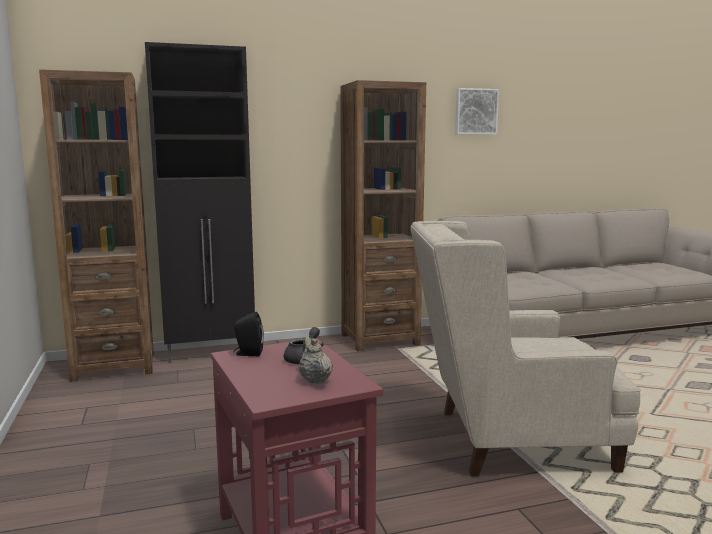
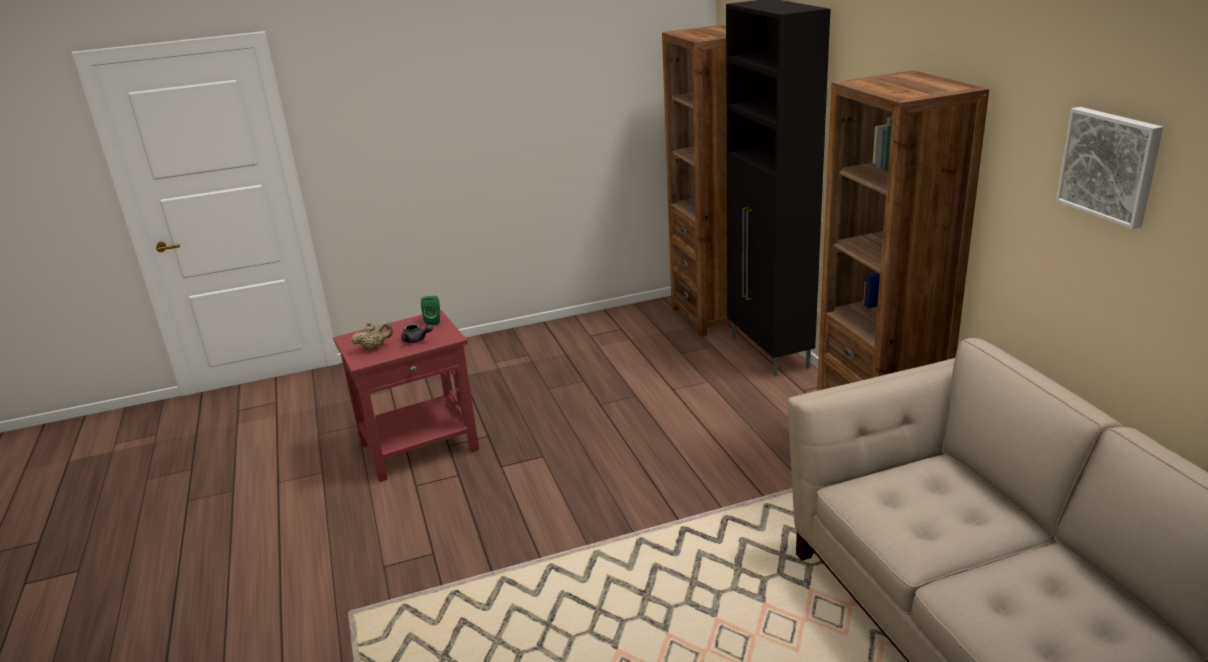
camera: 90 degrees right, 15 degrees up
black speaker [233,312,264,356] -> green speaker [421,296,440,325]
beige armchair [411,221,641,477] -> none

